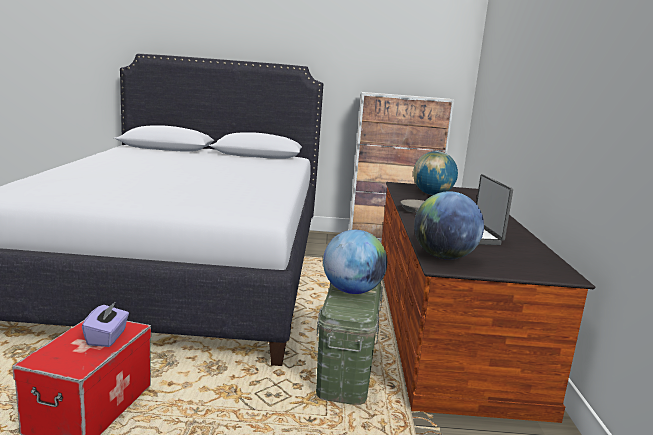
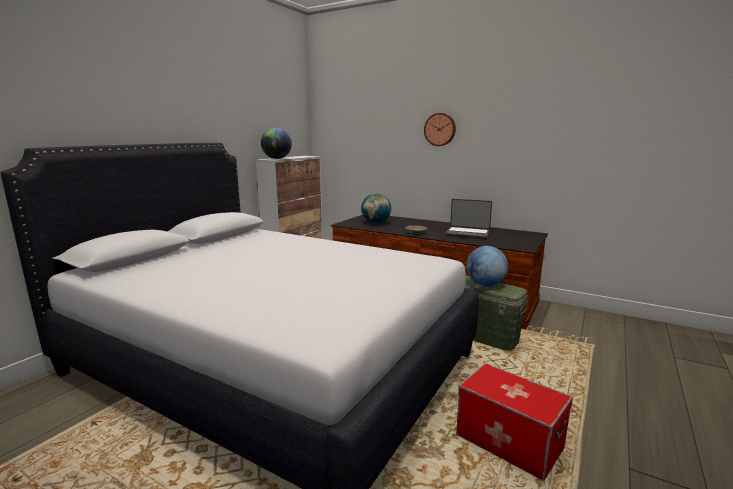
camera: 60 degrees left, 0 degrees up
purple tissue box [82,301,129,347] -> none
globe [414,191,484,260] -> globe moved to [261,128,292,159]
none -> wall clock [424,113,456,146]

